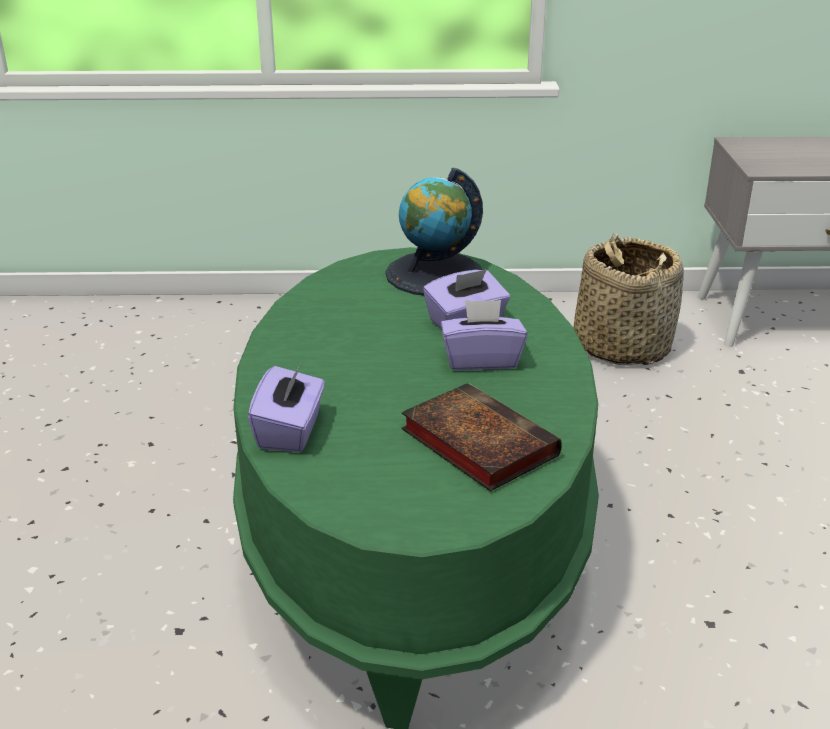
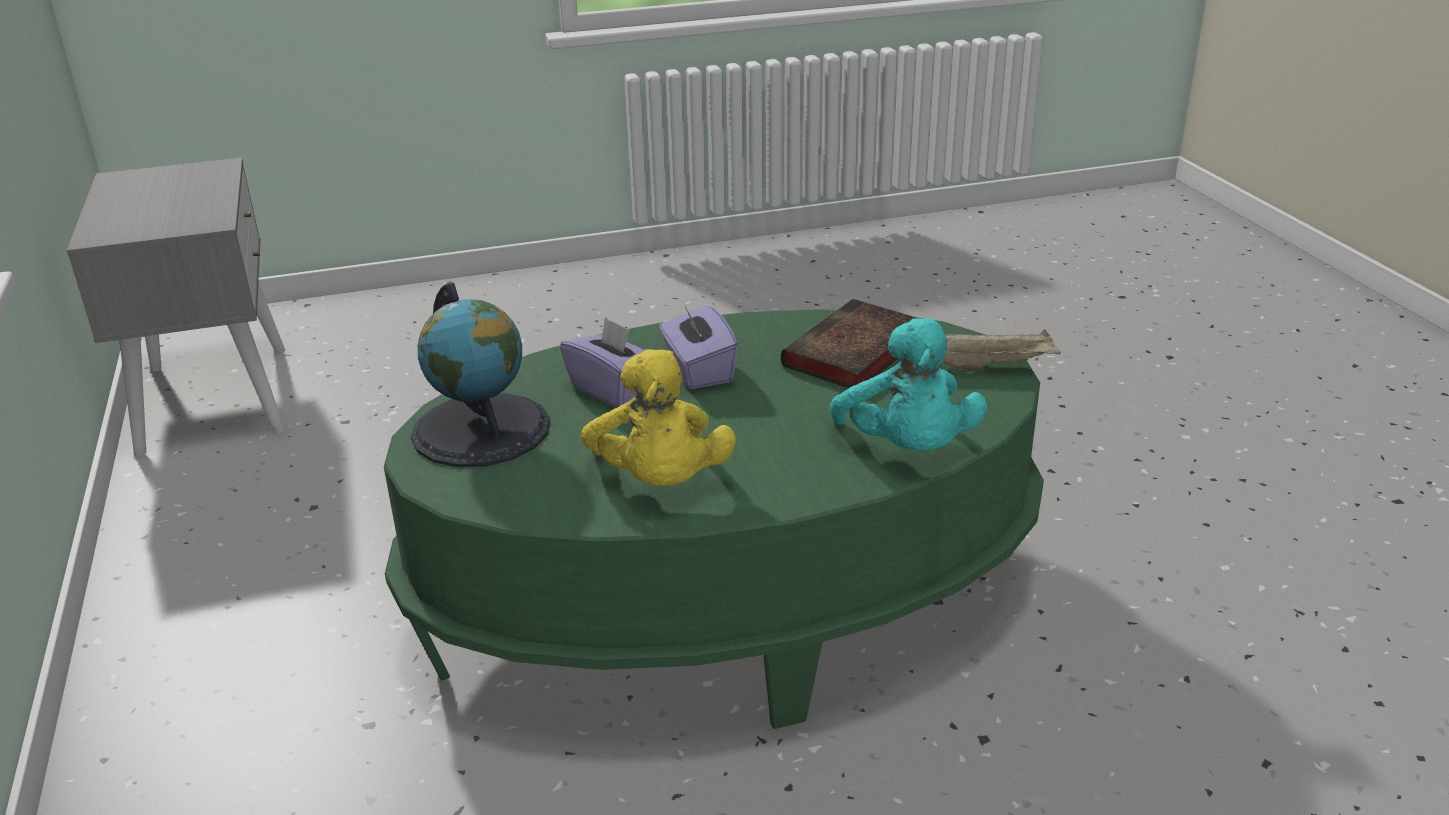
camera: 105 degrees left, 0 degrees up
purple tissue box [248,364,325,452] -> turquoise plush toy [830,318,987,451]
basket [574,234,684,365] -> none
none -> yellow plush toy [581,349,736,486]
none -> beige tray [944,329,1061,371]

